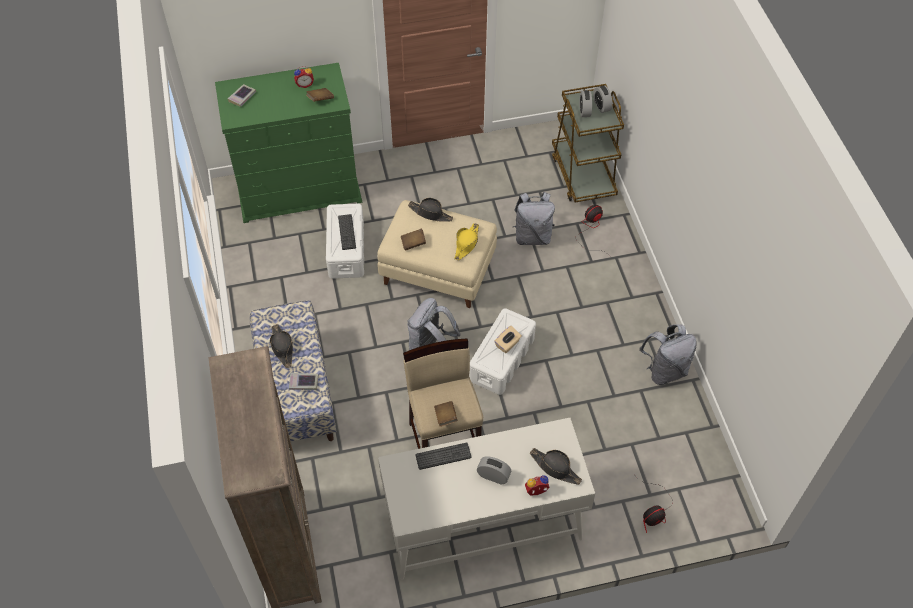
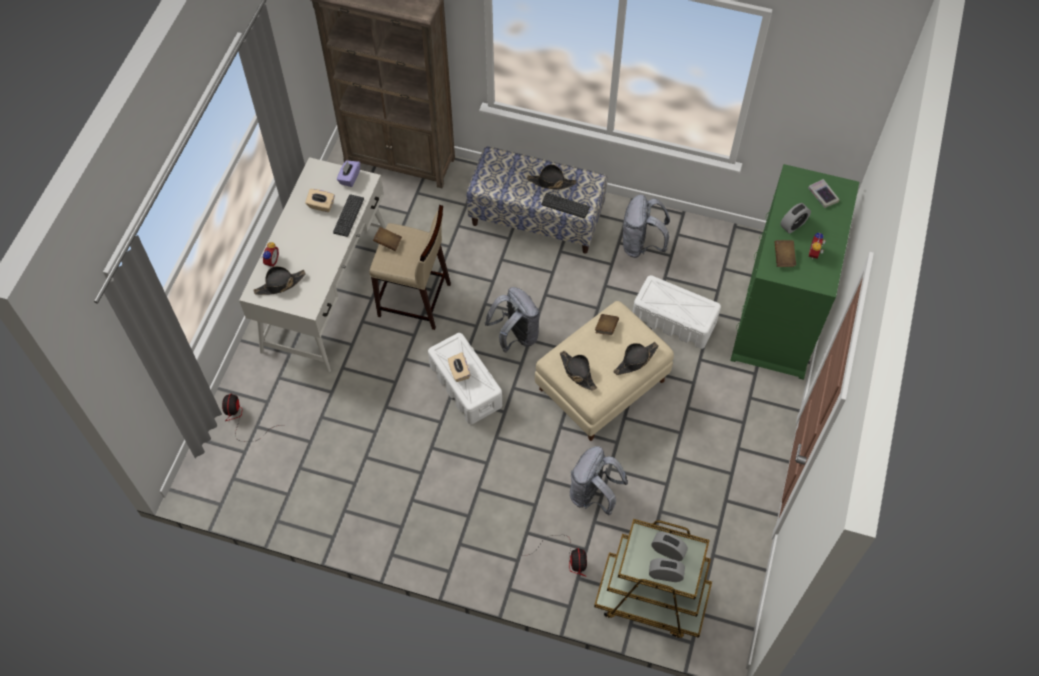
camera: 120 degrees right, 5 degrees up
book [289,373,318,390] -> none
keyboard [338,214,356,250] -> keyboard moved to [541,193,590,218]
yellow hat [454,223,479,260] -> black hat [560,350,597,390]
alarm clock [477,456,511,484] -> alarm clock moved to [780,203,811,234]
grey backpack [639,324,697,385] -> grey backpack moved to [623,194,670,258]
none -> beige tissue box [305,189,335,212]
none -> purple tissue box [337,160,360,187]

